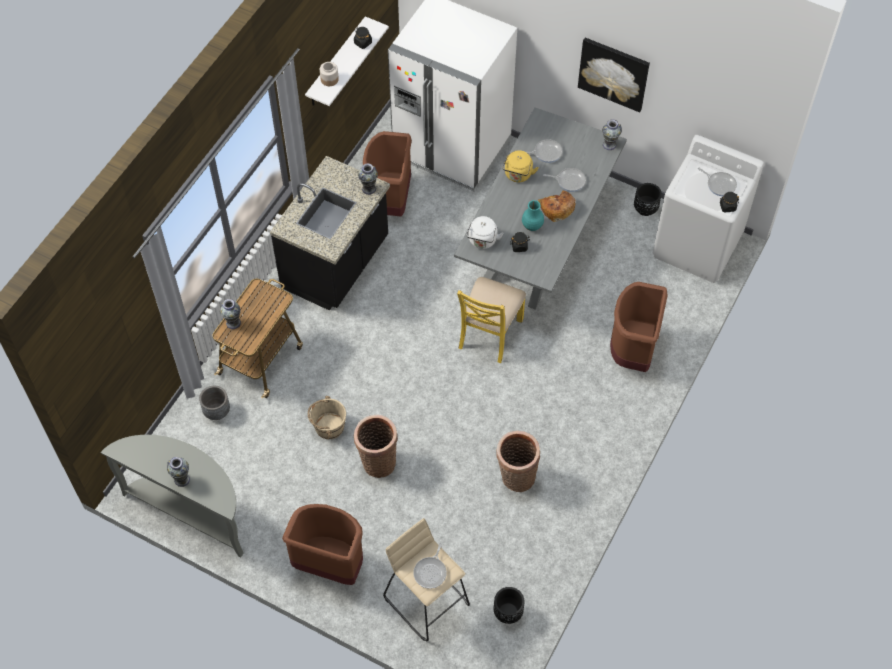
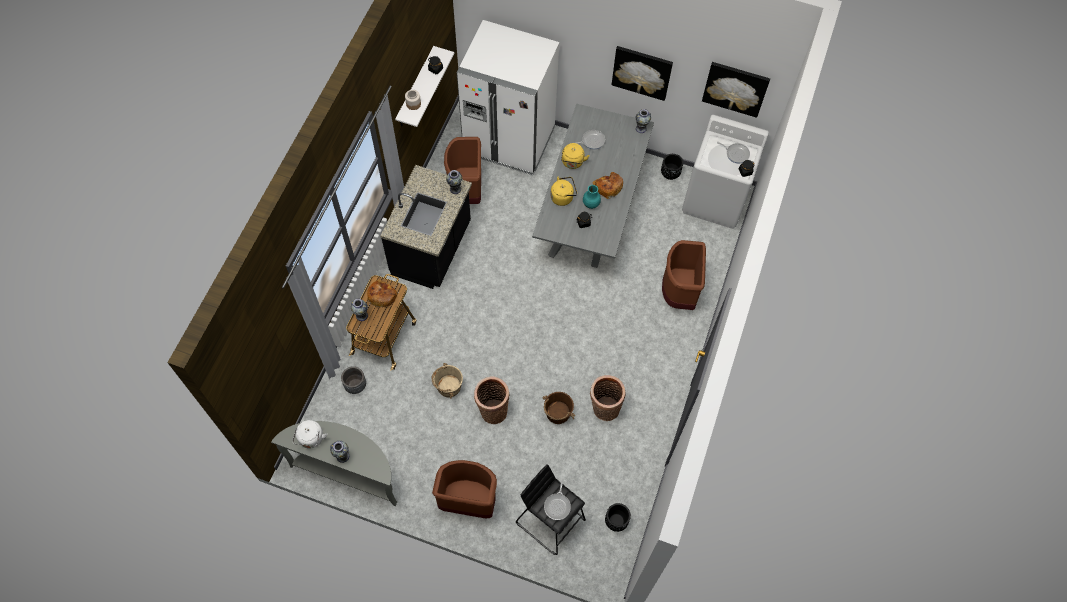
camera: 10 degrees left, 5 degrees up
beige stool [383,518,470,641] -> black stool [516,464,586,555]
yellow chair [457,277,526,363] -> none
white kettle [466,216,503,249] -> white kettle moved to [293,420,327,449]
frying pan [543,168,586,192] -> none
none -> bread [367,279,398,307]
none -> brown bucket [543,392,575,424]
none -> yellow kettle [550,177,577,206]
none -> picture [702,62,770,118]

